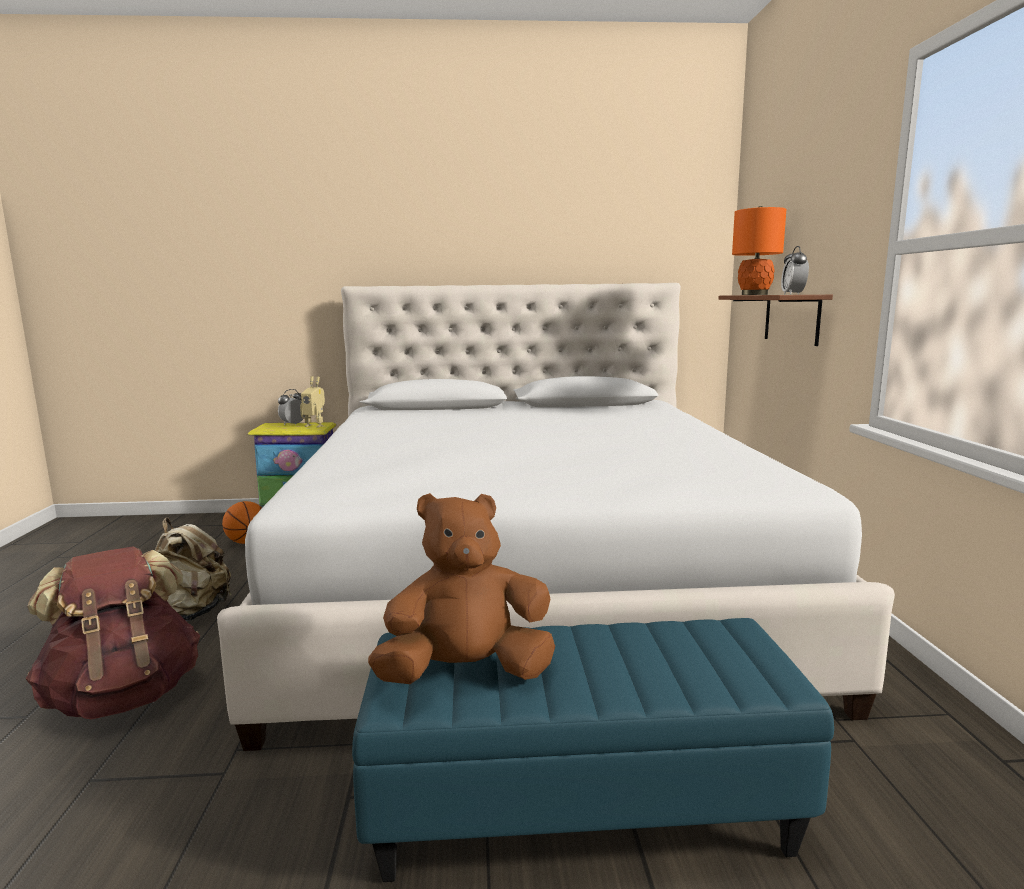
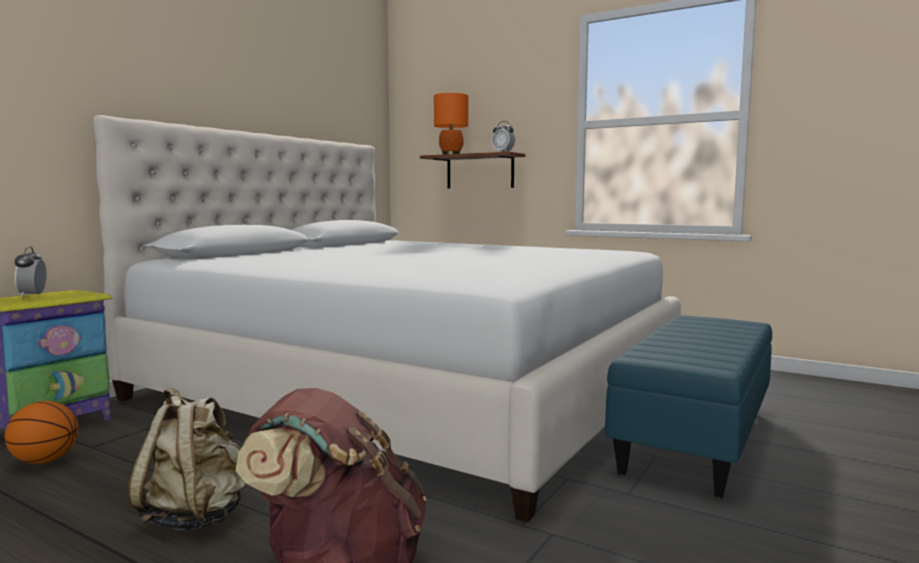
camera: 55 degrees left, 5 degrees down
toy robot [300,376,325,427] -> none
brown plush toy [368,493,555,684] -> none

